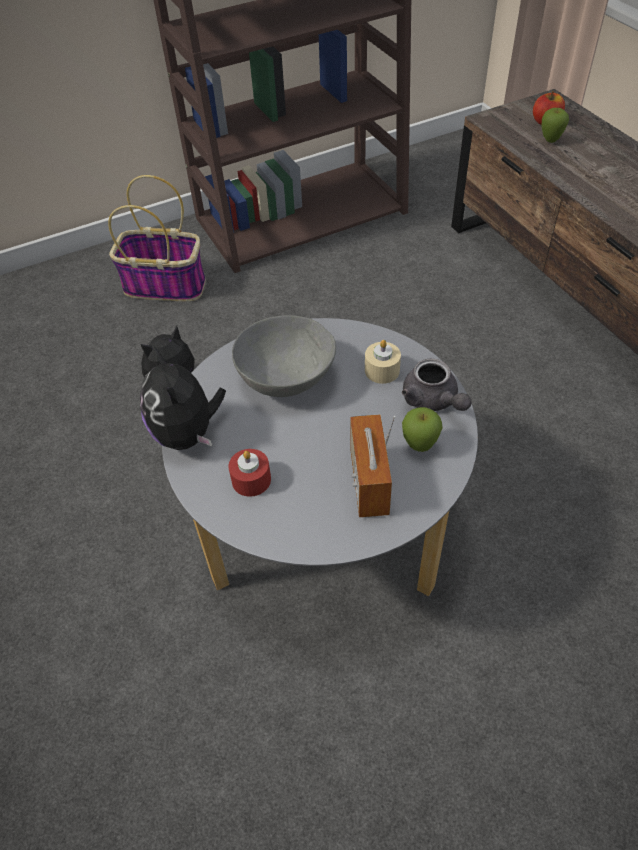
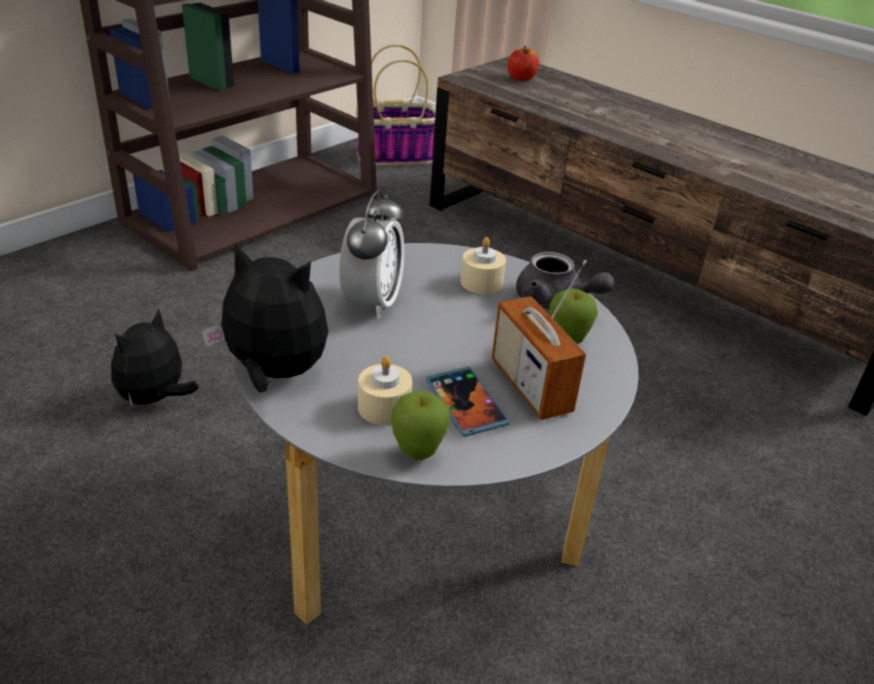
camera: 25 degrees left, 15 degrees down
basket [108,175,205,301] -> basket moved to [356,44,436,165]
plush toy [140,347,226,450] -> plush toy turned 150 degrees clockwise [202,242,328,393]
red candle [229,449,271,497] -> beige candle [358,356,412,425]
grey bowl [232,315,336,397] -> alarm clock [339,190,404,319]
apple [541,108,569,143] -> apple moved to [391,391,450,460]
none -> phone [426,366,510,437]

